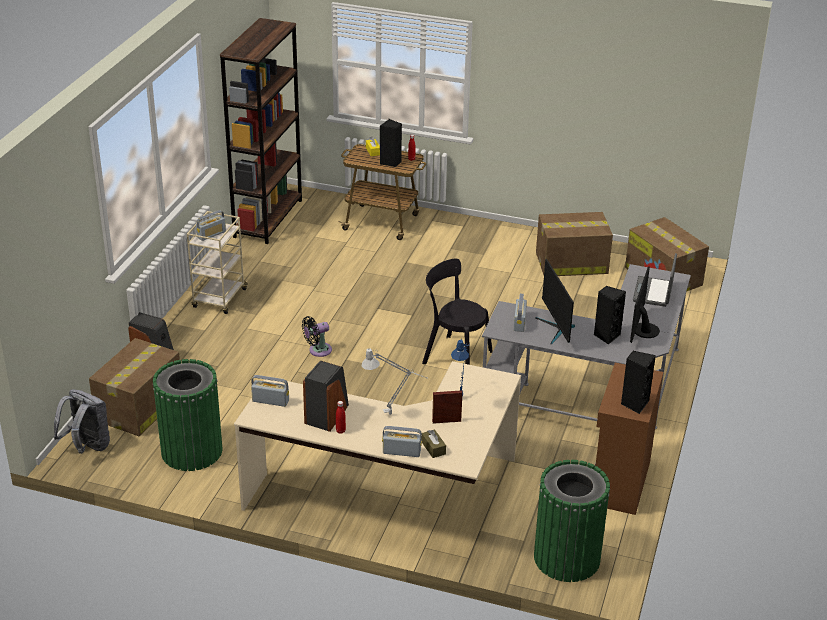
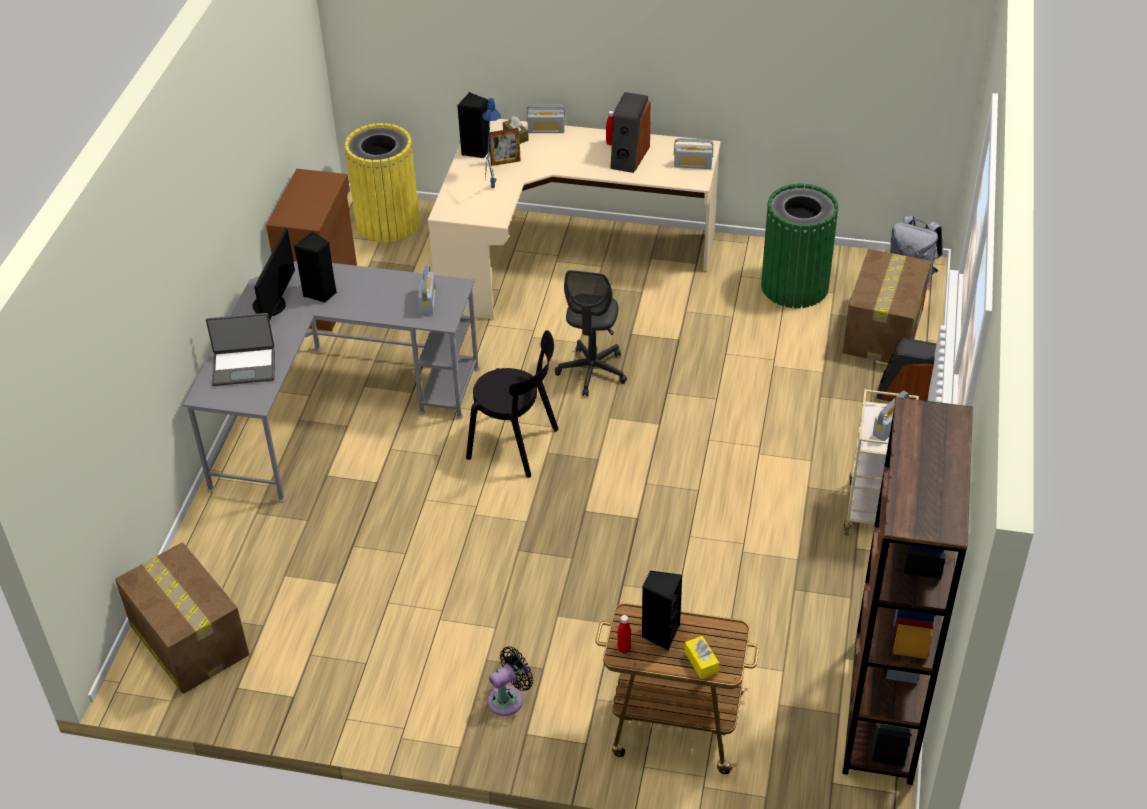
camera: 175 degrees right, 10 degrees up
black fan [302,316,332,357] -> black fan moved to [488,647,533,716]
grey table lamp [362,348,427,415] -> none
green trash can [534,460,610,582] -> yellow trash can [345,123,420,242]
monitor [535,259,575,344] -> none
cardboard box [536,212,613,276] -> none
black speaker [621,351,656,414] -> black speaker moved to [457,92,490,158]
laptop [633,253,677,307] -> laptop turned 75 degrees clockwise [206,313,275,386]
none -> grey office chair [555,270,627,396]

